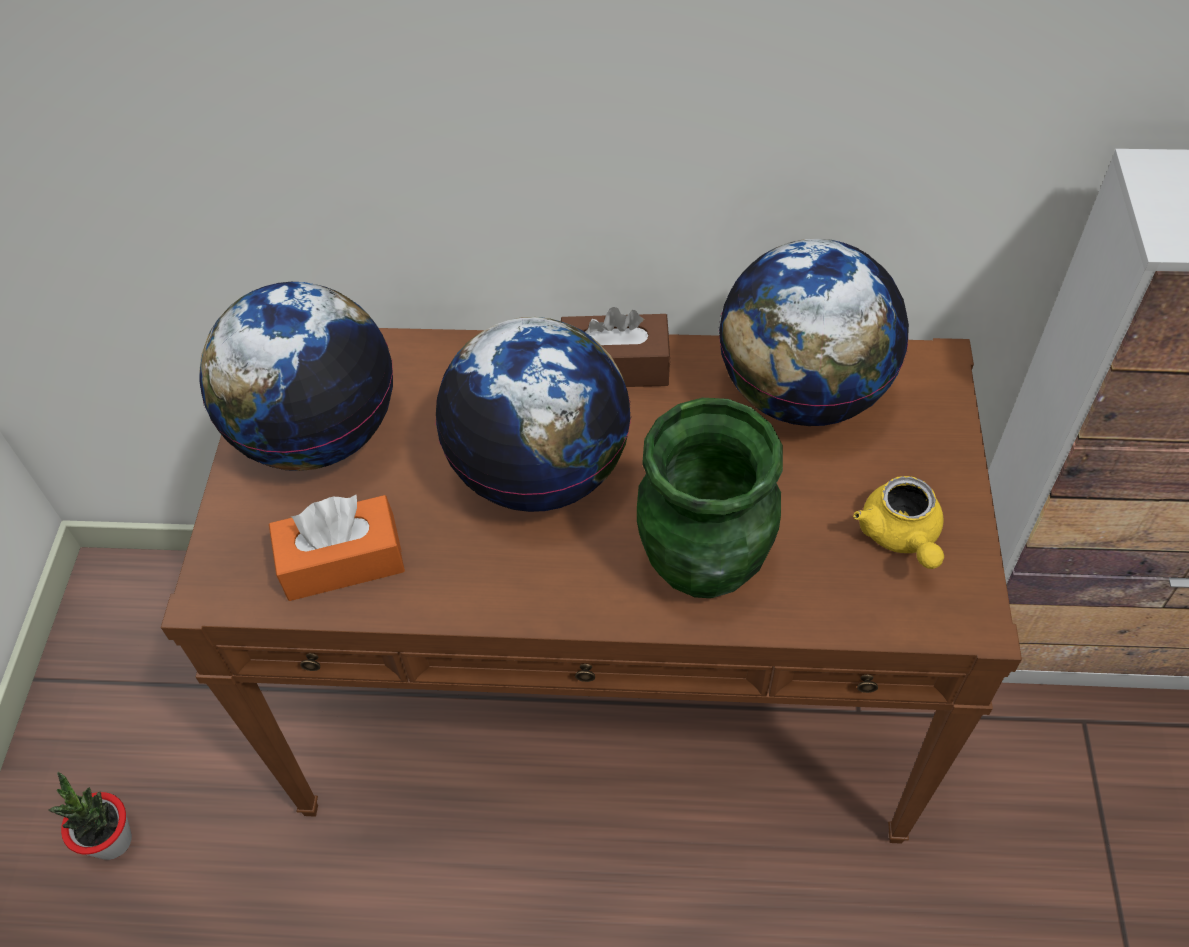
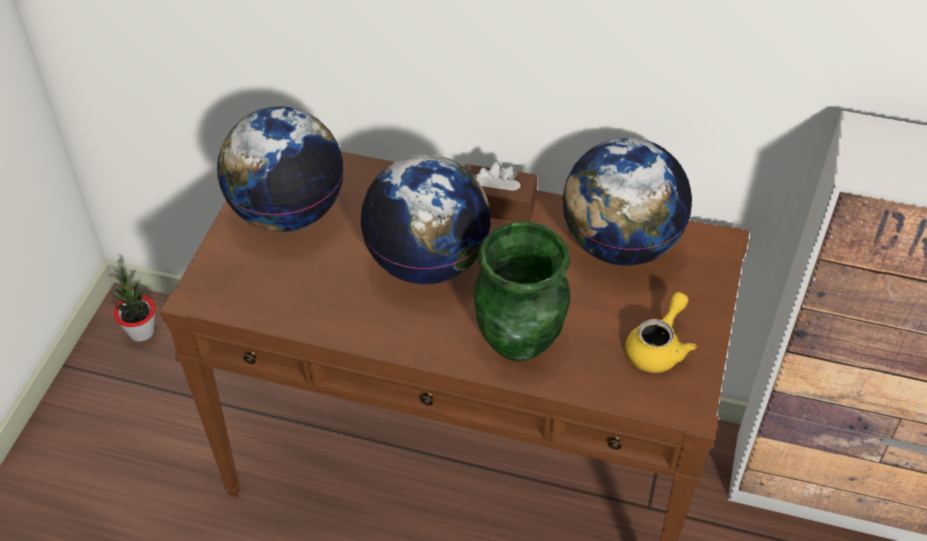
camera: 10 degrees right, 5 degrees down
potted plant [48,772,132,860] -> potted plant moved to [111,268,155,342]
orange tissue box [269,495,405,601] -> none
yellow teapot [853,476,944,569] -> yellow teapot turned 150 degrees counterclockwise [625,292,697,373]

